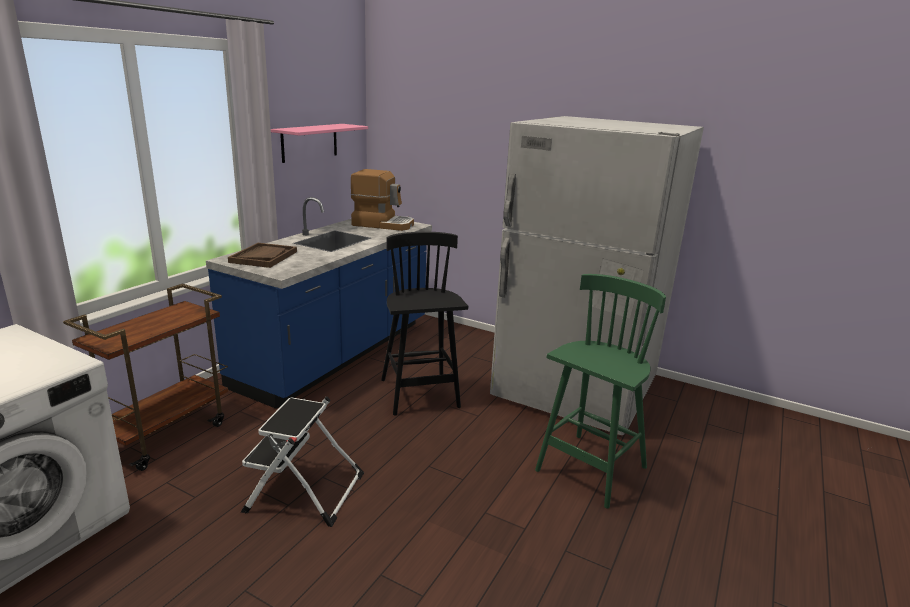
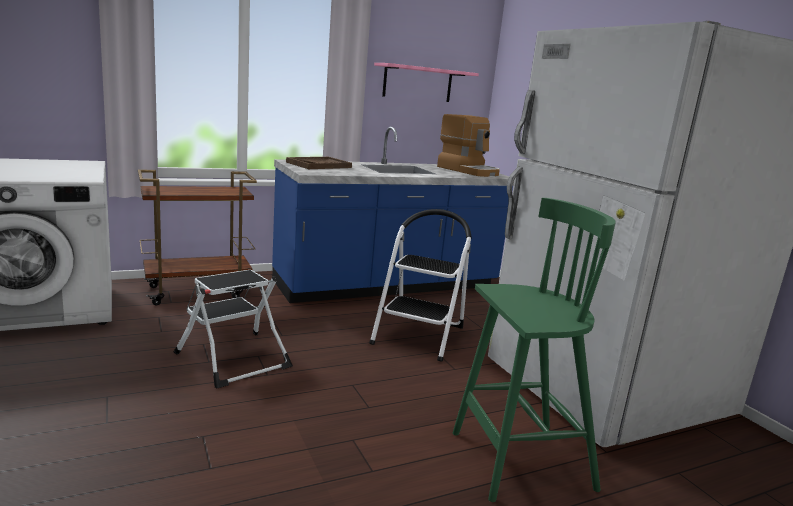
camera: 35 degrees right, 5 degrees down
black stool [381,232,468,416] -> step ladder [369,209,472,362]

